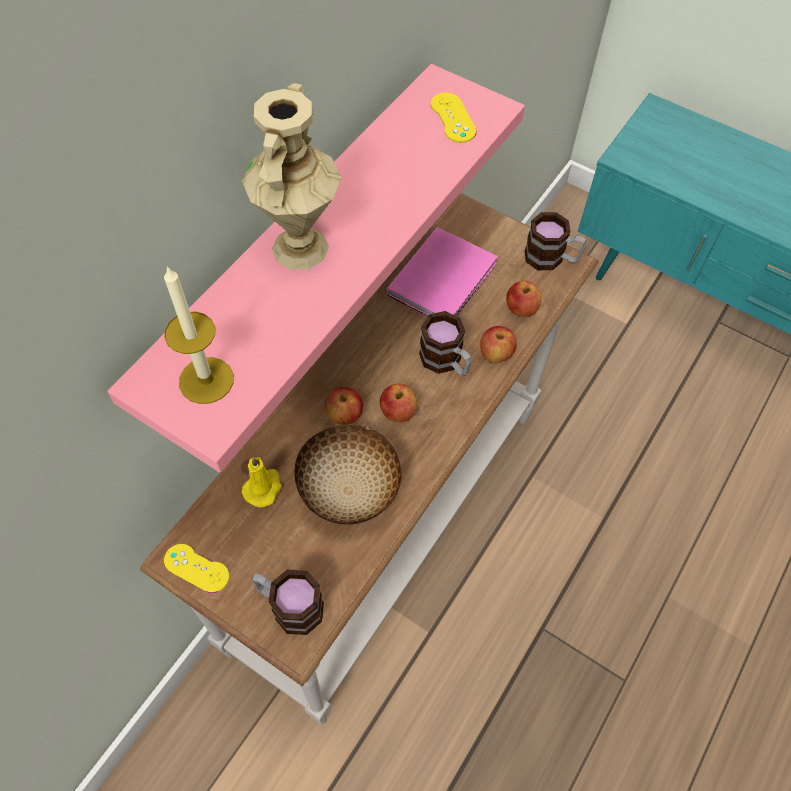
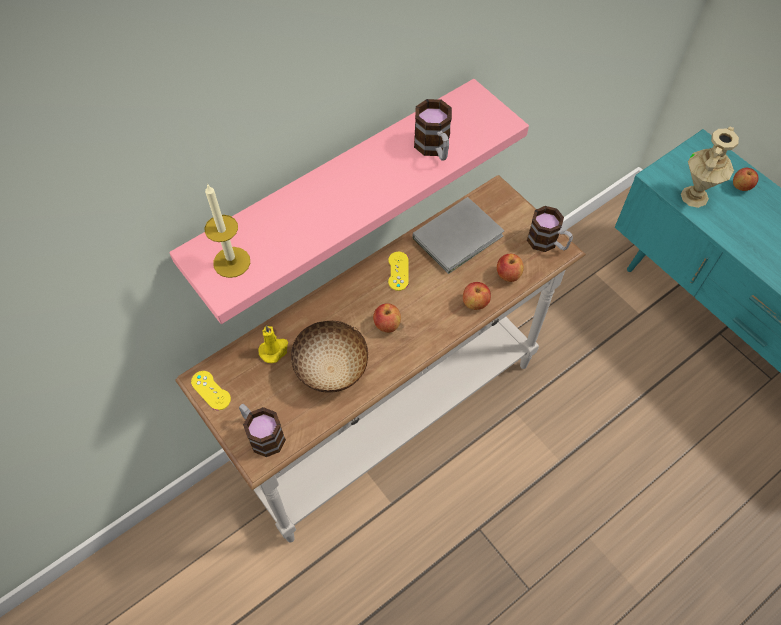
camera: 20 degrees right, 0 degrees up
beige vase [242,83,342,270] -> beige vase moved to [681,127,739,208]
apple [325,387,363,425] -> apple moved to [733,168,759,191]
pink book [387,227,498,317] -> grey book [412,197,504,274]
mug [419,311,471,376] -> mug moved to [414,99,452,160]
yellow game controller [431,93,476,143] -> yellow game controller moved to [388,252,409,291]

